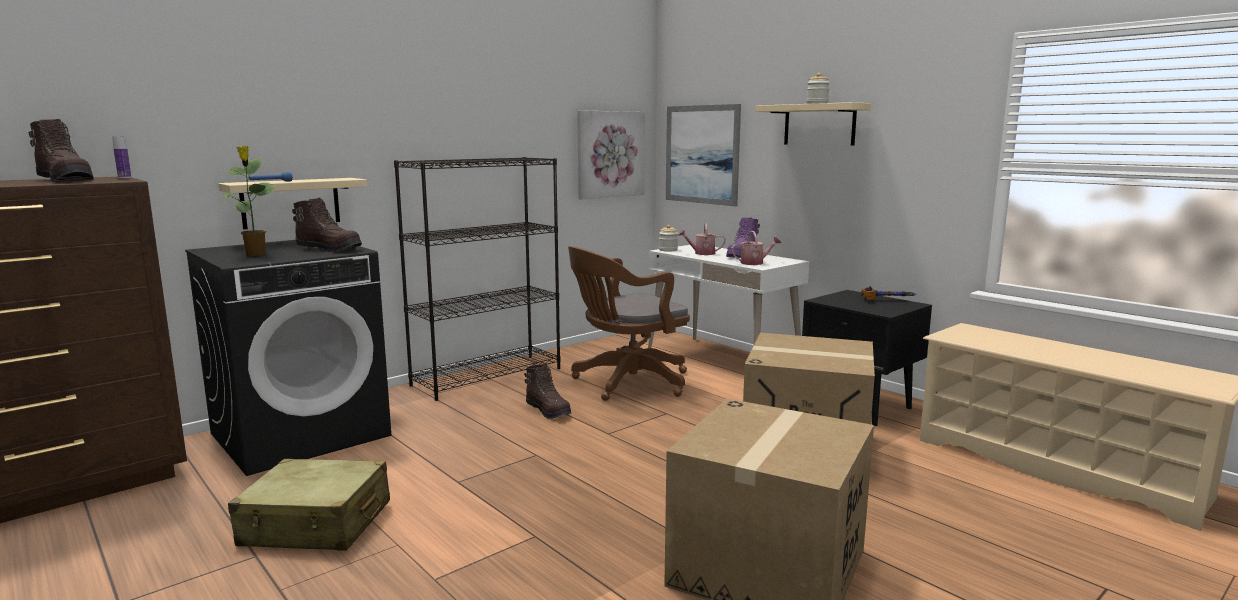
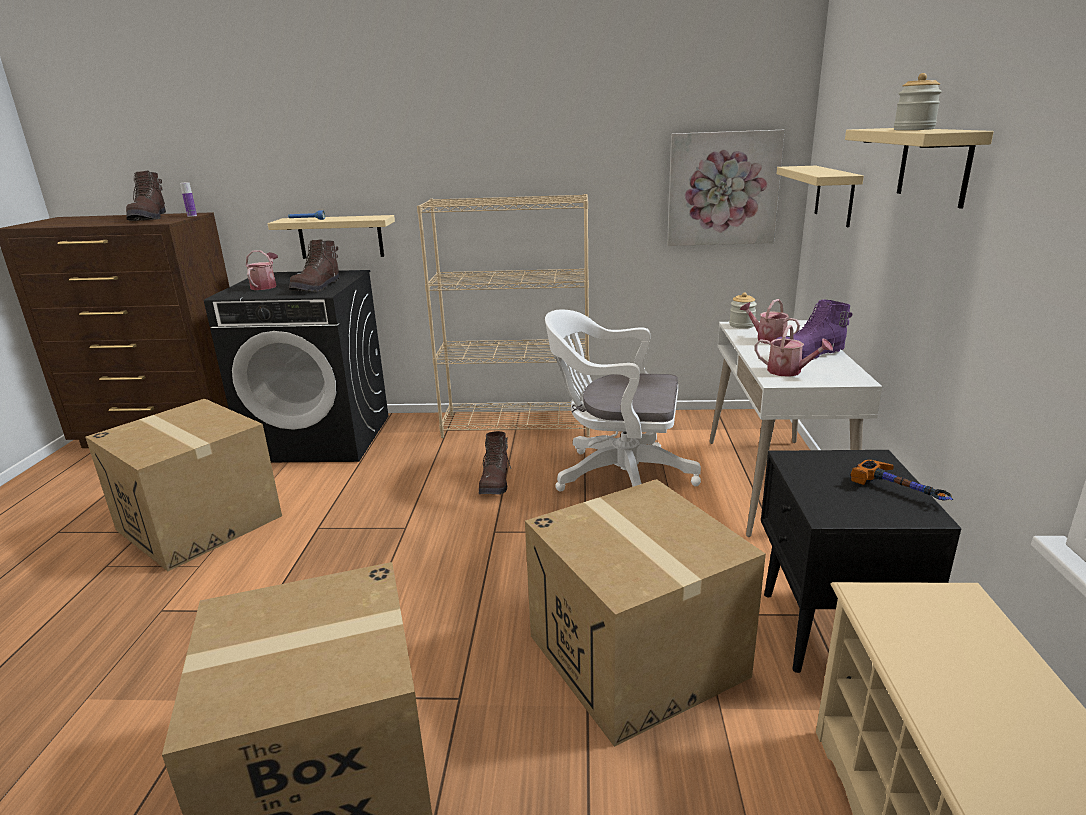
camera: 45 degrees right, 10 degrees up
potted plant [221,146,275,256] -> watering can [246,251,278,290]
beige suitcase [228,459,390,551] -> cardboard box [85,399,282,571]
brown boot [292,197,362,252] -> brown boot turned 45 degrees clockwise [289,239,340,292]
black bookcase [394,157,561,401] -> beige bookcase [417,194,590,438]
brown office chair [568,246,690,401] -> white office chair [545,309,701,491]
picture [666,104,741,206] -> beige shelf [777,166,864,227]

